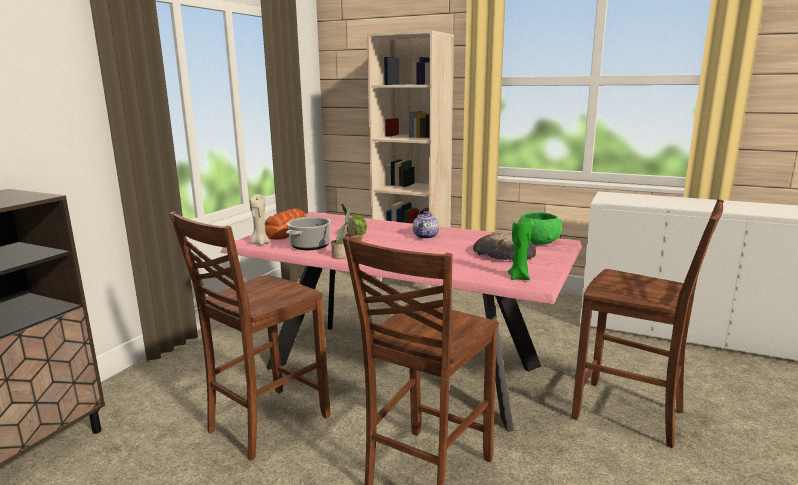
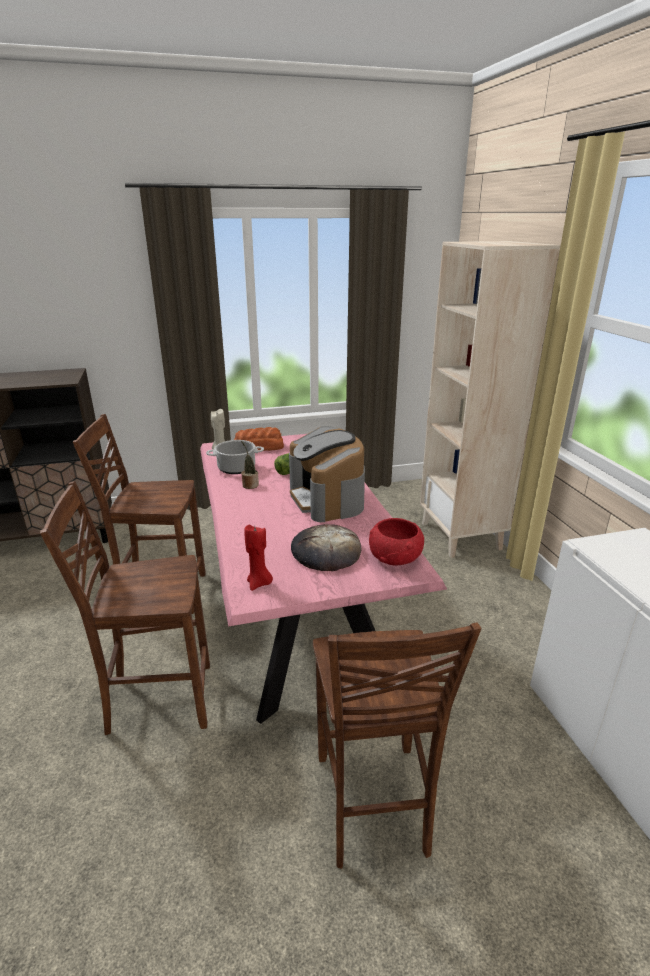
camera: 50 degrees right, 10 degrees up
potted plant [331,208,351,259] -> none
teapot [413,211,439,239] -> coffee machine [289,426,365,522]
green candle [507,220,531,280] -> red candle [244,525,273,591]
green bowl [518,212,562,245] -> red bowl [369,518,424,565]

